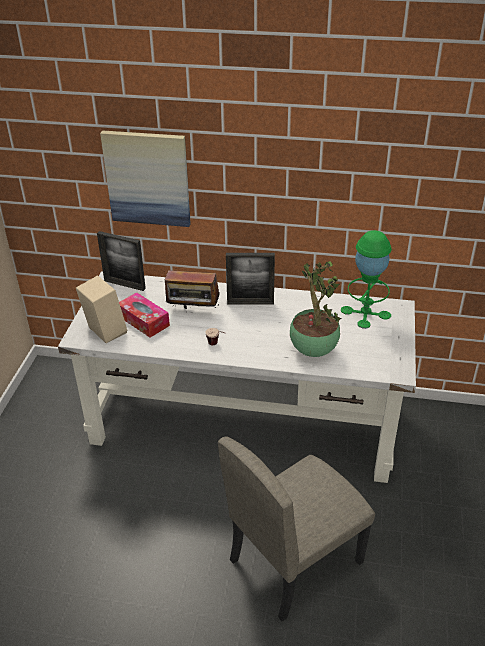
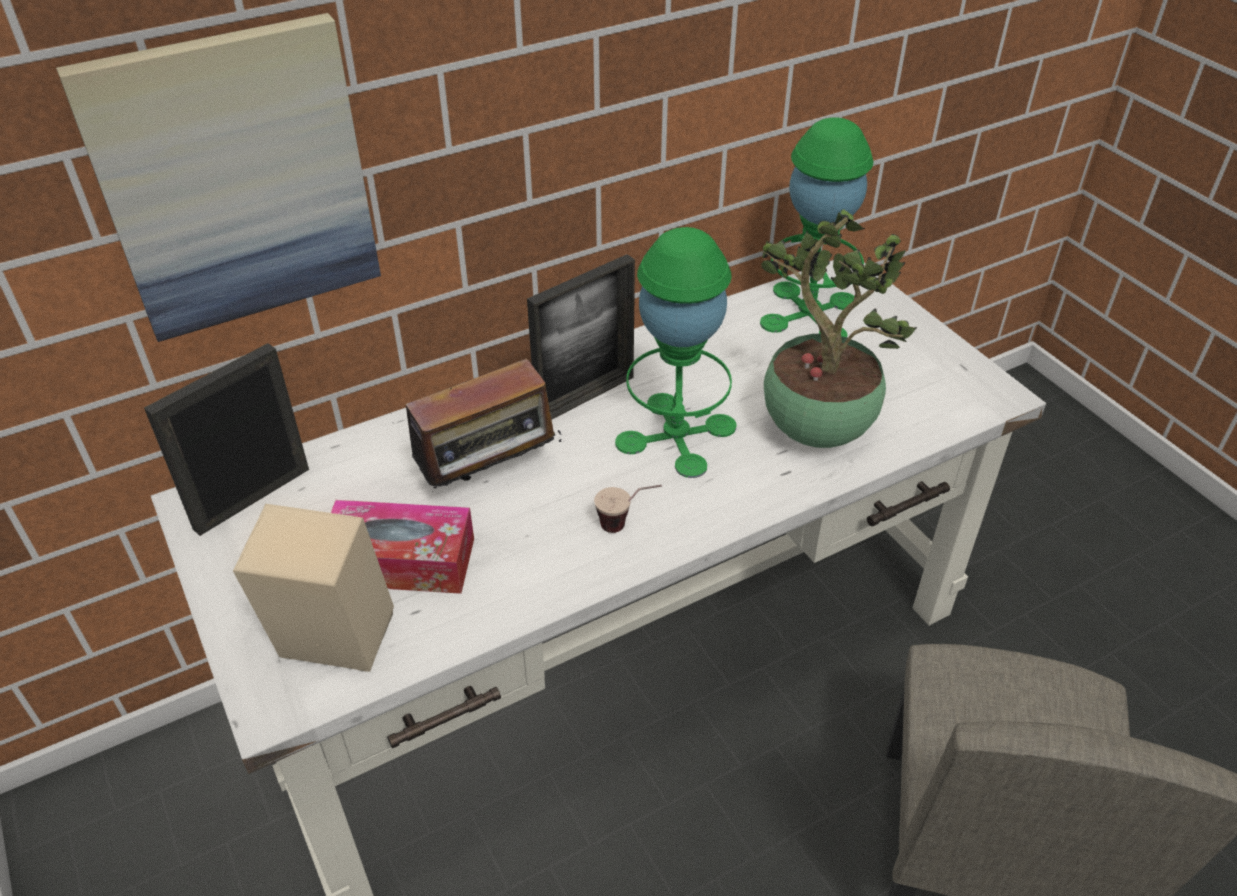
camera: 40 degrees left, 5 degrees up
picture frame [97,231,146,291] -> picture frame turned 150 degrees clockwise [144,343,309,536]
none -> green table lamp [615,227,737,478]

